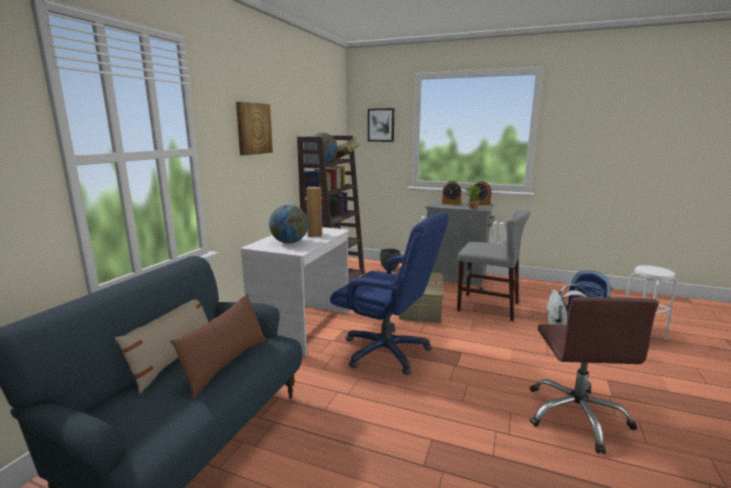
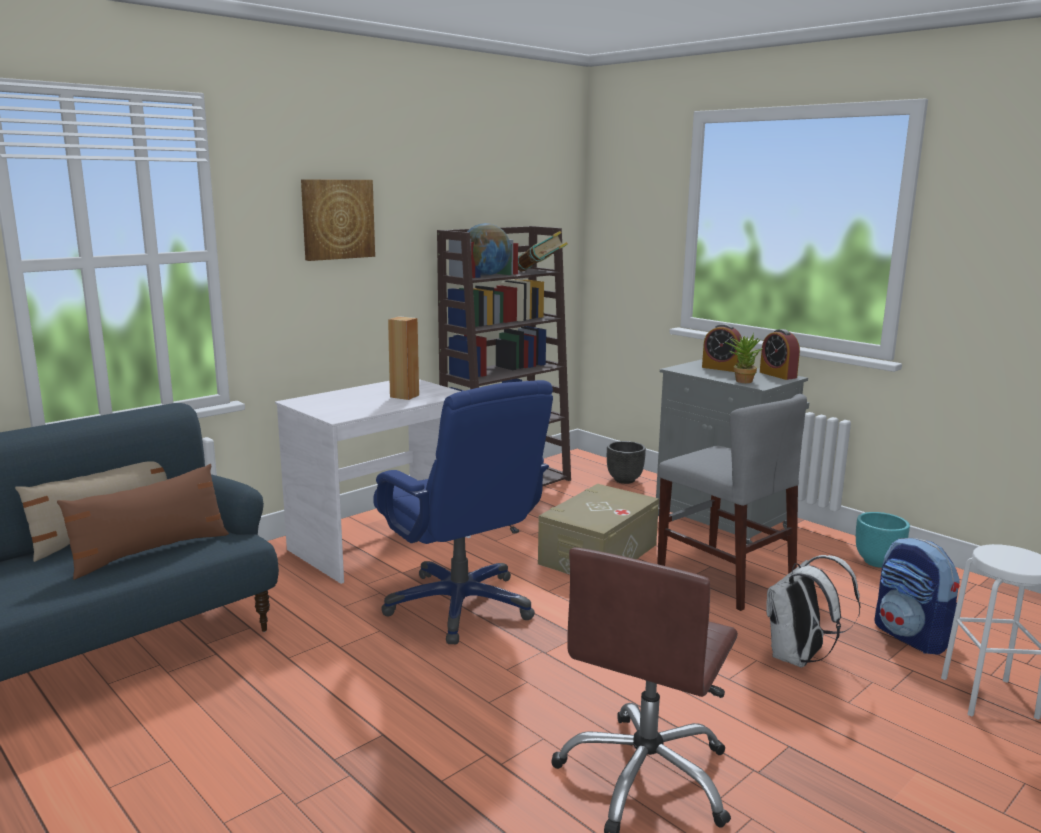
camera: 25 degrees right, 0 degrees up
globe [269,205,308,243] -> none
picture [368,108,394,142] -> none
none -> turquoise planter [856,512,910,568]

